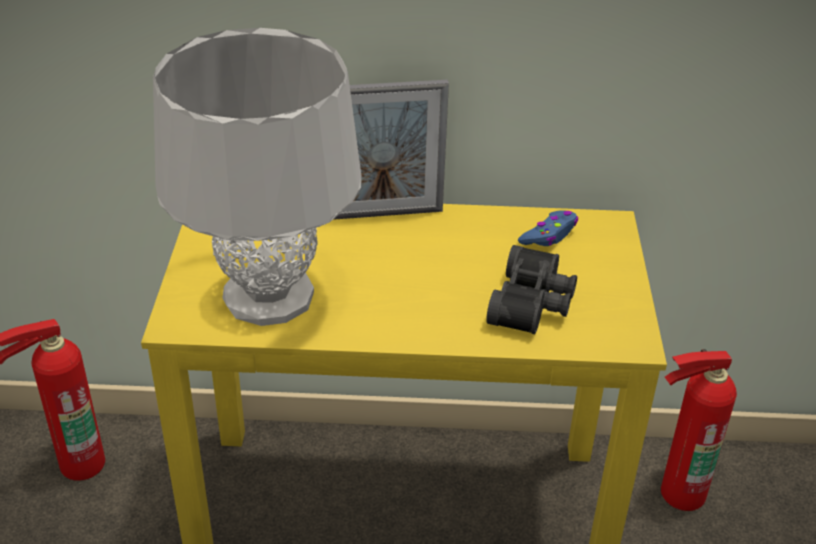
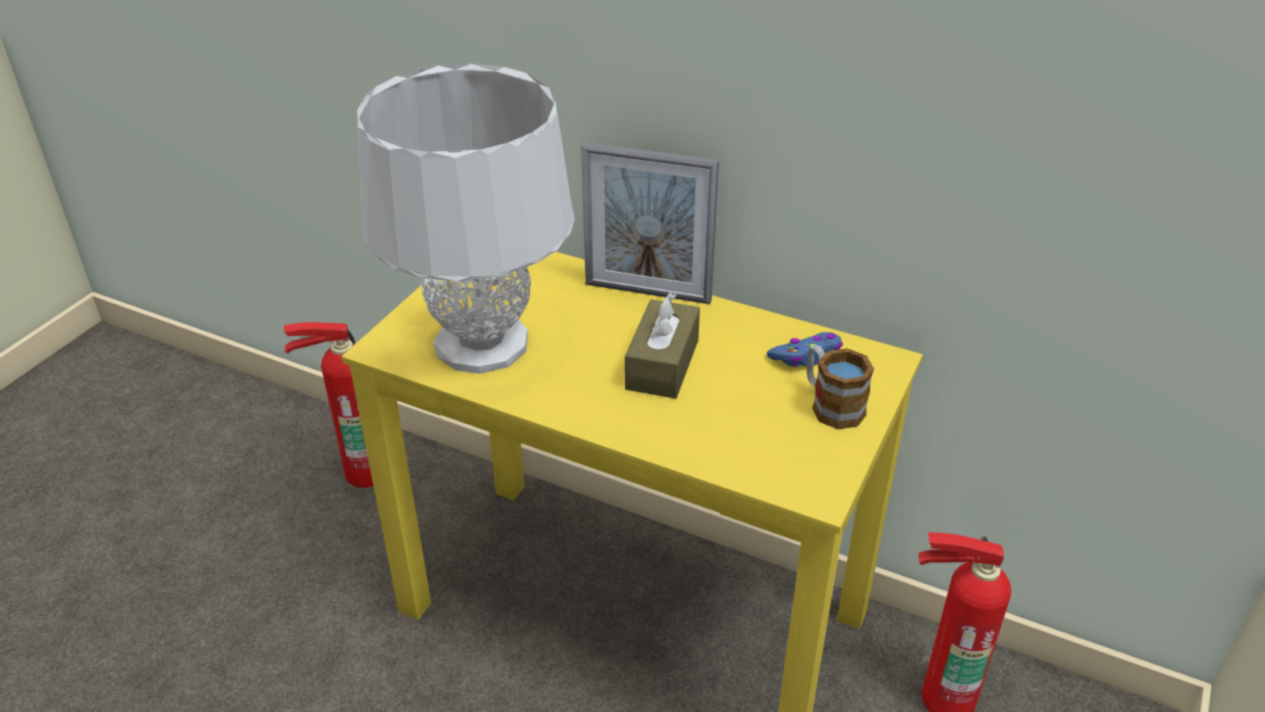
camera: 25 degrees right, 0 degrees up
black binoculars [486,245,577,334] -> none
none -> brown tissue box [625,292,700,399]
none -> mug [807,345,874,429]

